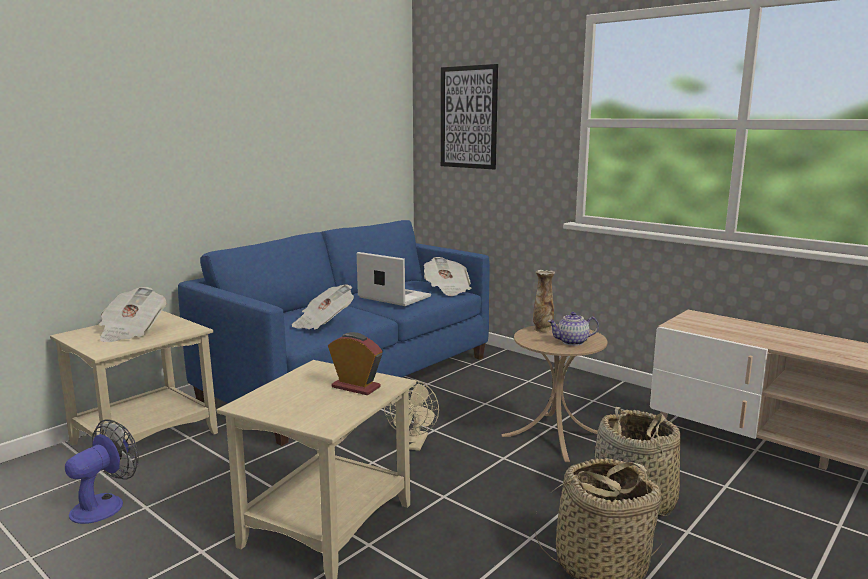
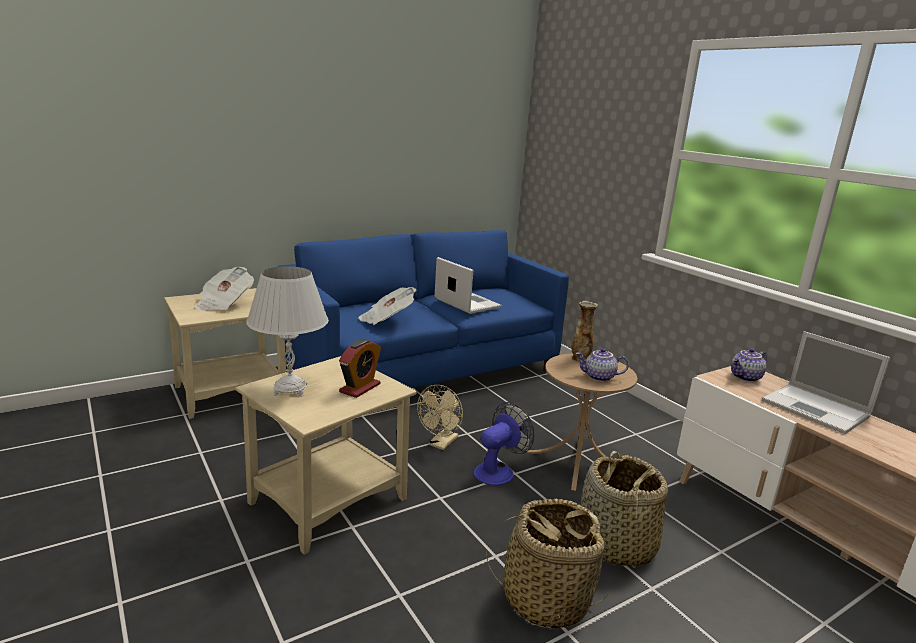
camera: 15 degrees right, 5 degrees up
fan [65,419,139,524] -> fan moved to [474,402,534,485]
alarm clock [328,332,383,395] -> alarm clock turned 75 degrees clockwise [339,339,381,398]
newspaper [424,257,471,296] -> none
picture [441,64,498,169] -> none
none -> white table lamp [246,266,329,396]
none -> teapot [731,348,767,382]
none -> laptop [762,331,890,434]

